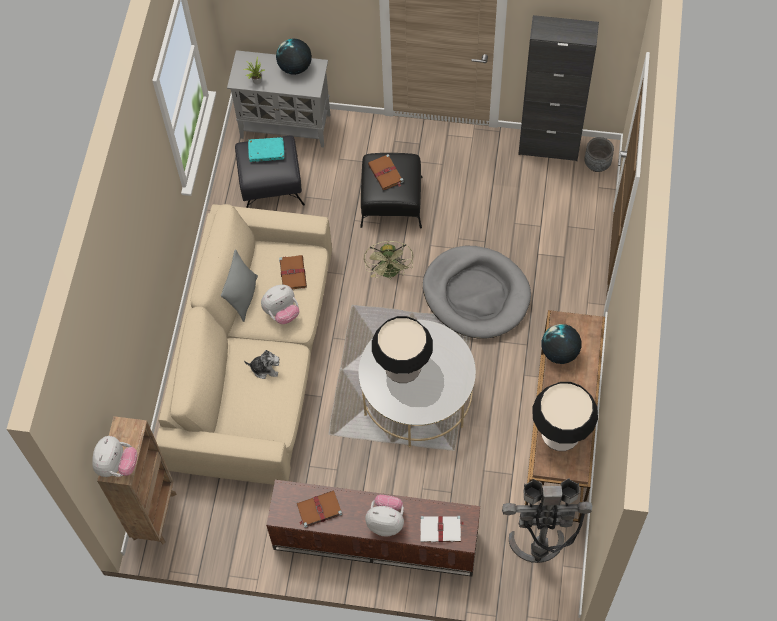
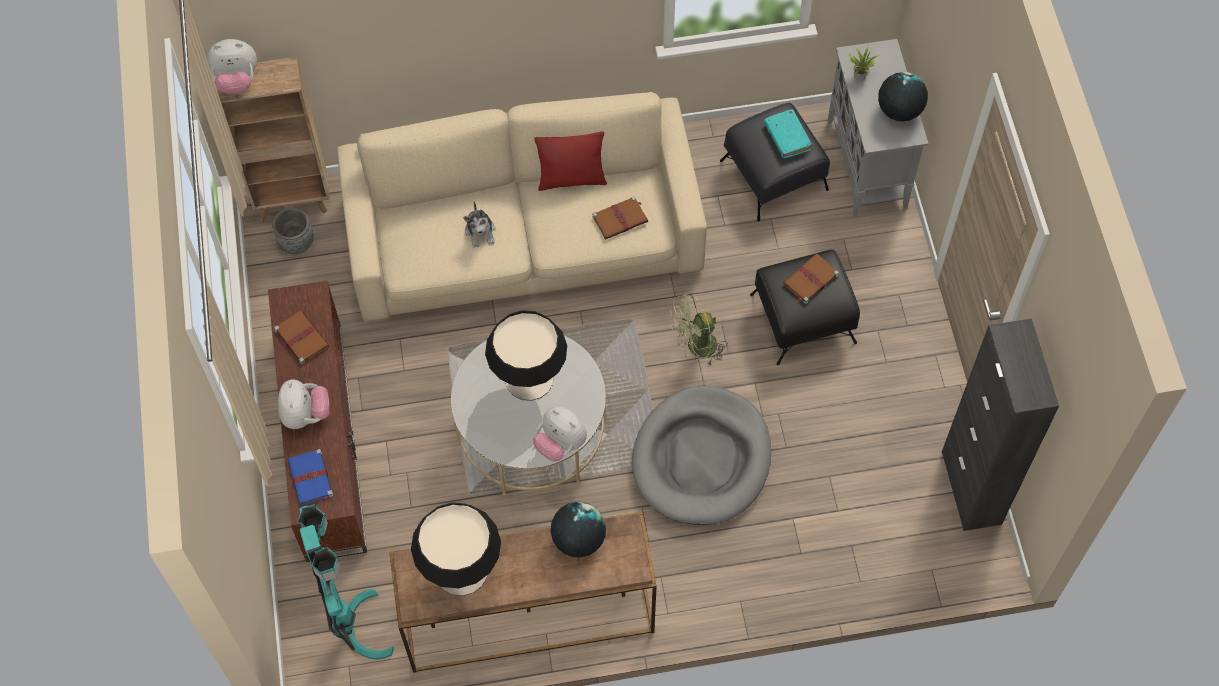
camera: 70 degrees right, 0 degrees up
grey pillow [221,249,258,322] -> red pillow [534,131,607,191]
plush toy [261,285,299,324] -> plush toy moved to [533,406,587,462]
white book [421,516,464,542] -> blue book [287,449,334,505]
grey floor lamp [502,478,592,563] -> turquoise floor lamp [298,504,394,660]
grey planter [584,137,614,172] -> grey planter moved to [272,207,314,254]

